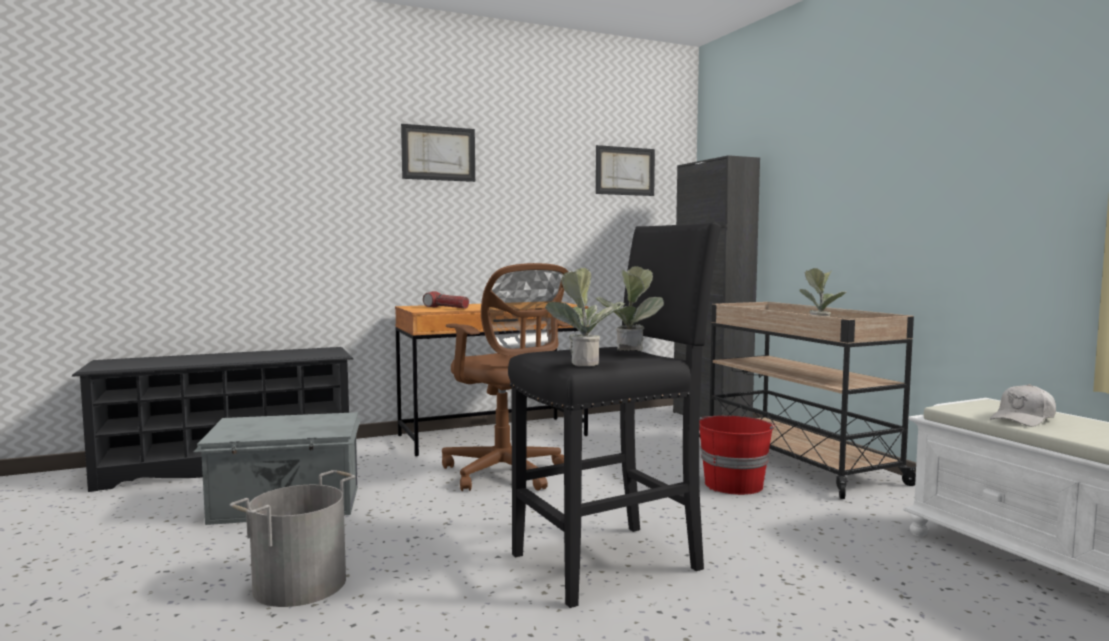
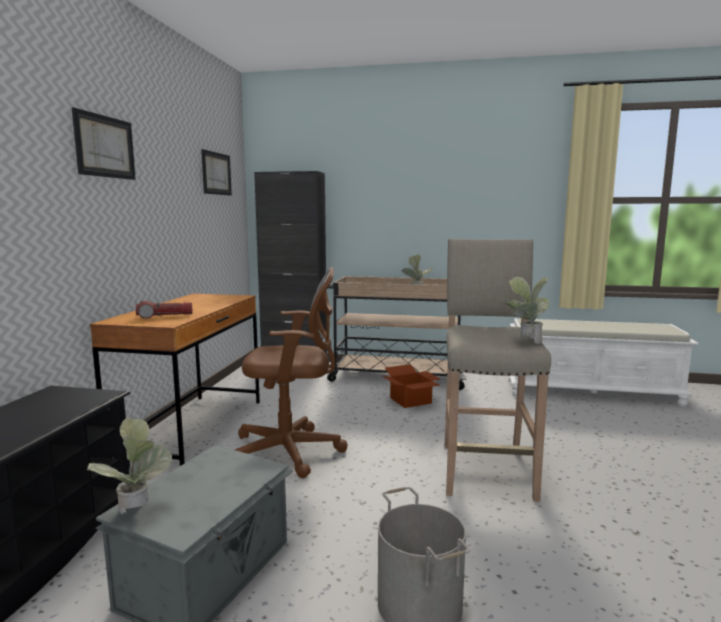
camera: 55 degrees left, 5 degrees up
black stool [508,222,721,608] -> beige stool [445,239,551,502]
potted plant [595,266,664,351] -> potted plant moved to [86,418,172,515]
red bucket [699,416,776,495] -> cardboard box [383,364,441,408]
white cap [990,384,1056,427] -> none

